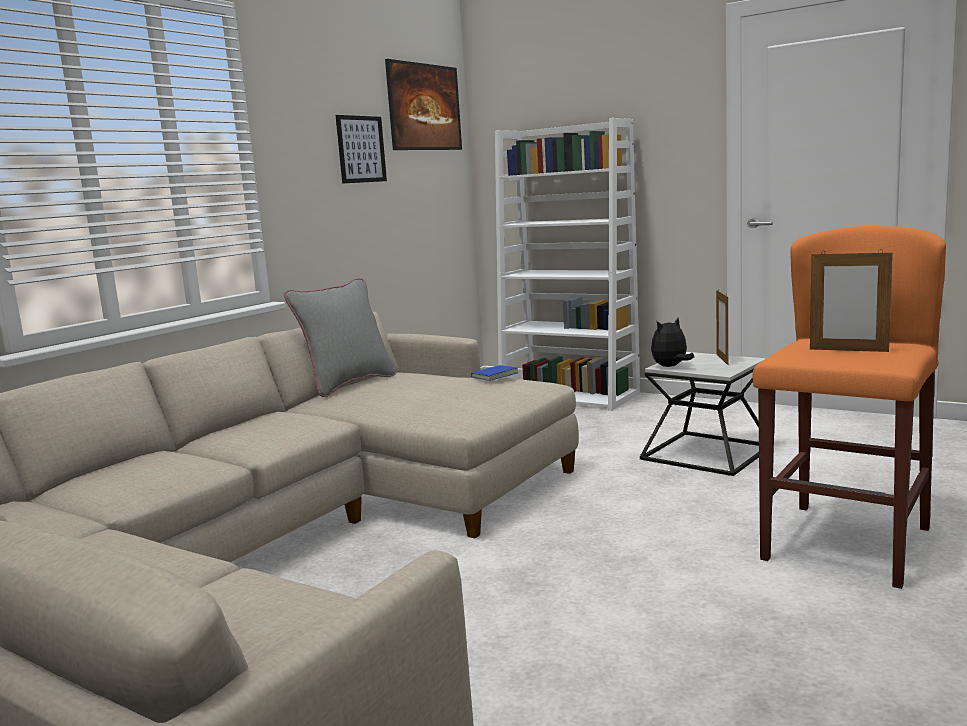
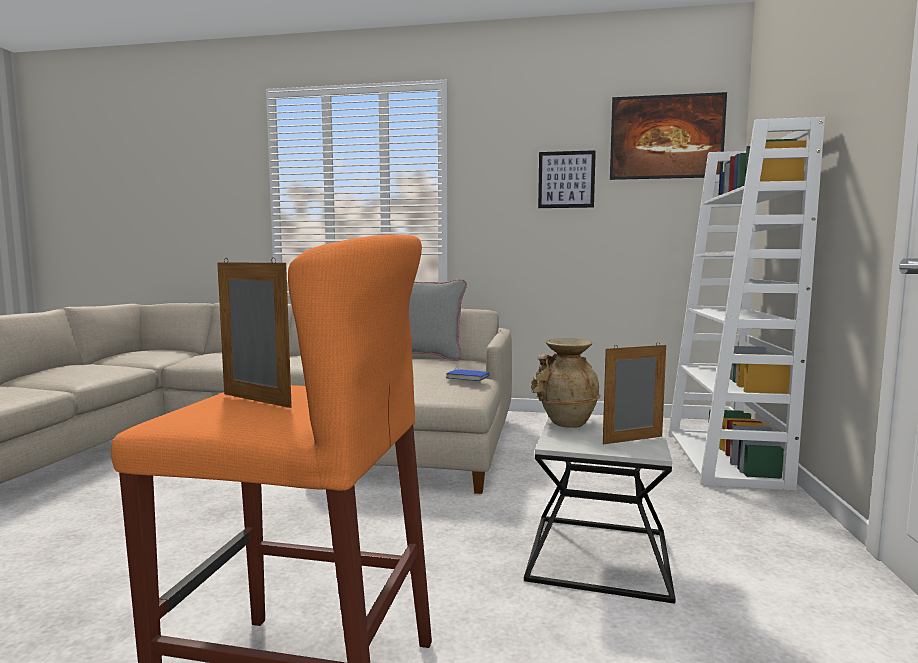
camera: 65 degrees right, 5 degrees down
plush toy [651,318,694,367] -> beige vase [531,338,601,428]
picture frame [810,249,893,352] -> picture frame turned 120 degrees clockwise [217,257,292,408]

